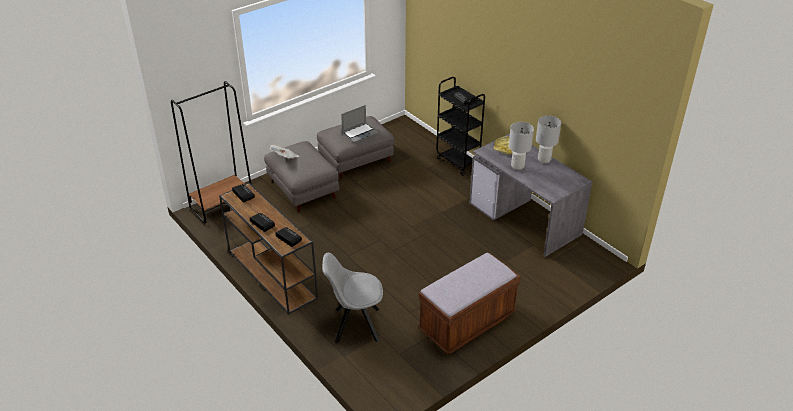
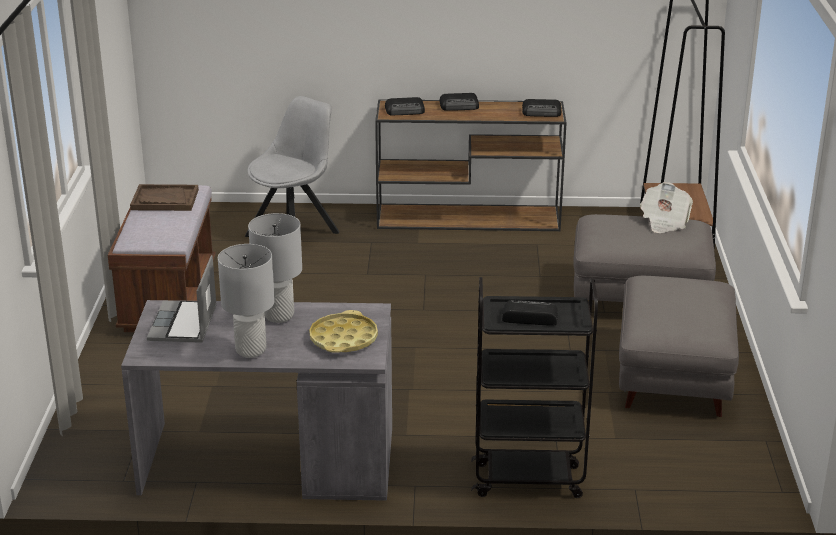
camera: 130 degrees right, 10 degrees down
laptop [341,105,378,143] -> laptop moved to [147,255,217,343]
none -> brown tray [130,184,199,211]

